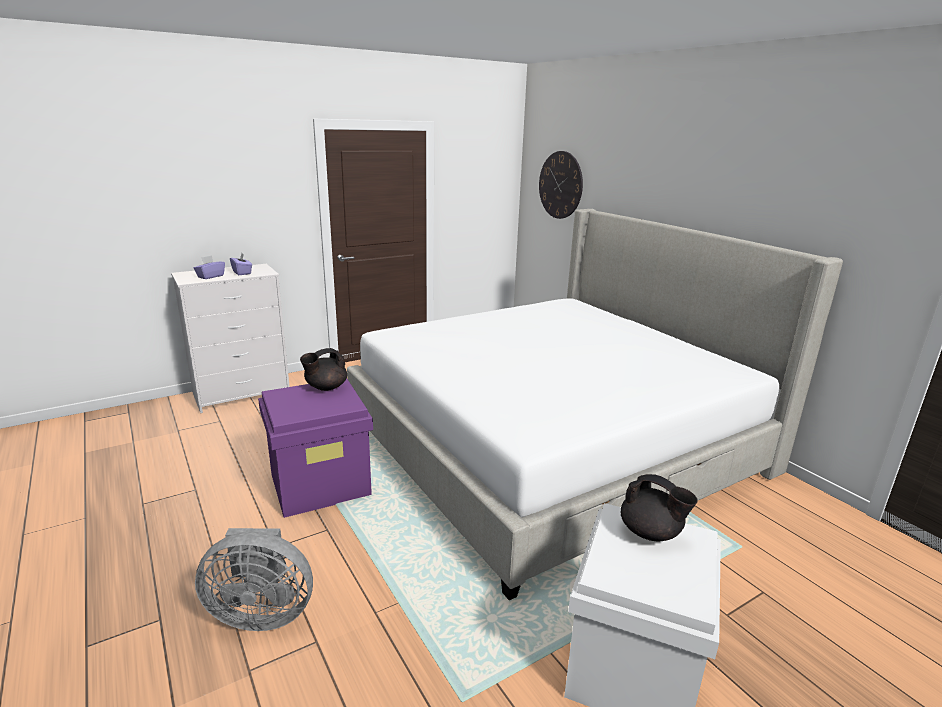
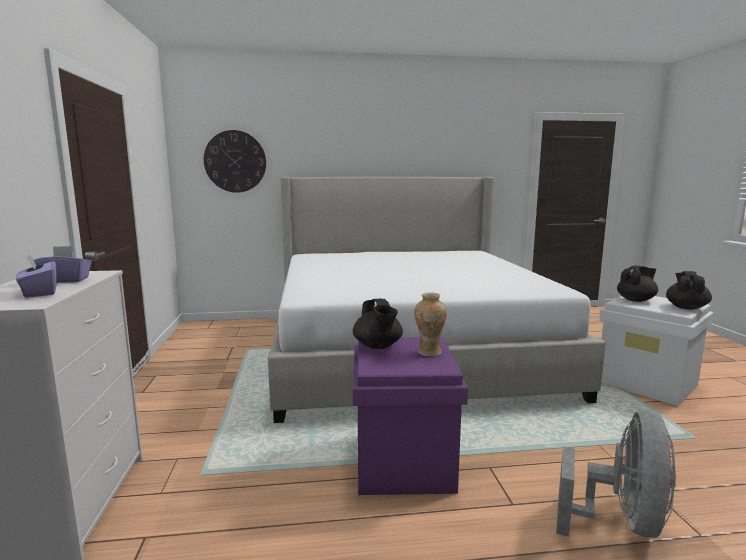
camera: 65 degrees left, 10 degrees down
none -> vase [414,292,447,356]
none -> black teapot [666,271,712,310]

